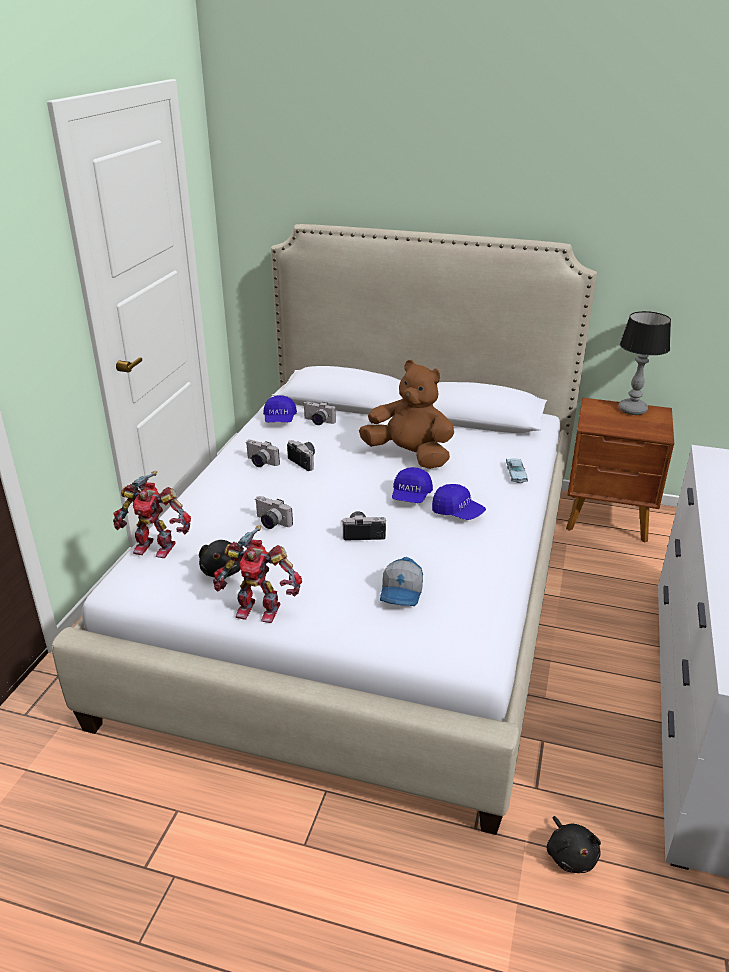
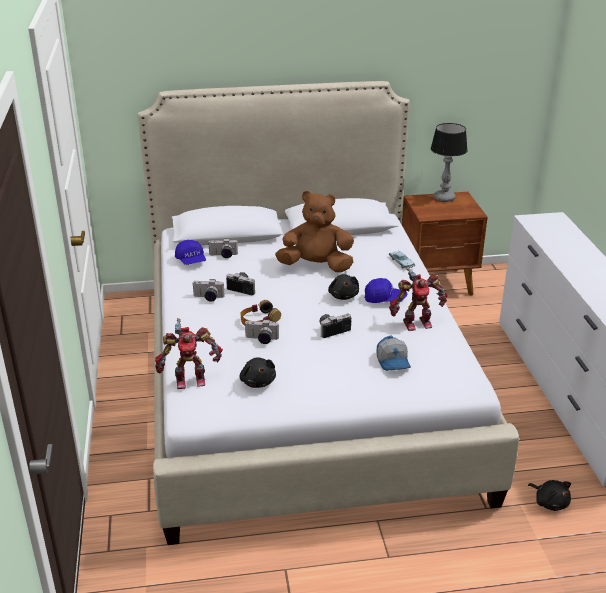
camera: 25 degrees left, 0 degrees up
toy robot [213,525,302,623] -> toy robot moved to [389,267,448,331]
blue cap [392,467,433,503] -> black plush toy [328,274,359,300]
none -> headphones [240,300,281,326]

